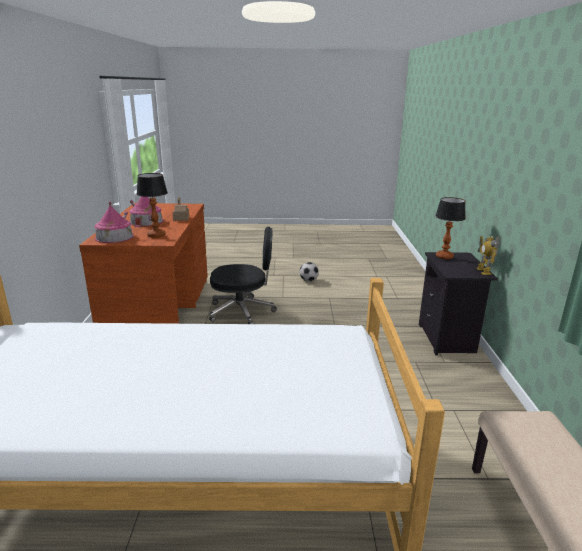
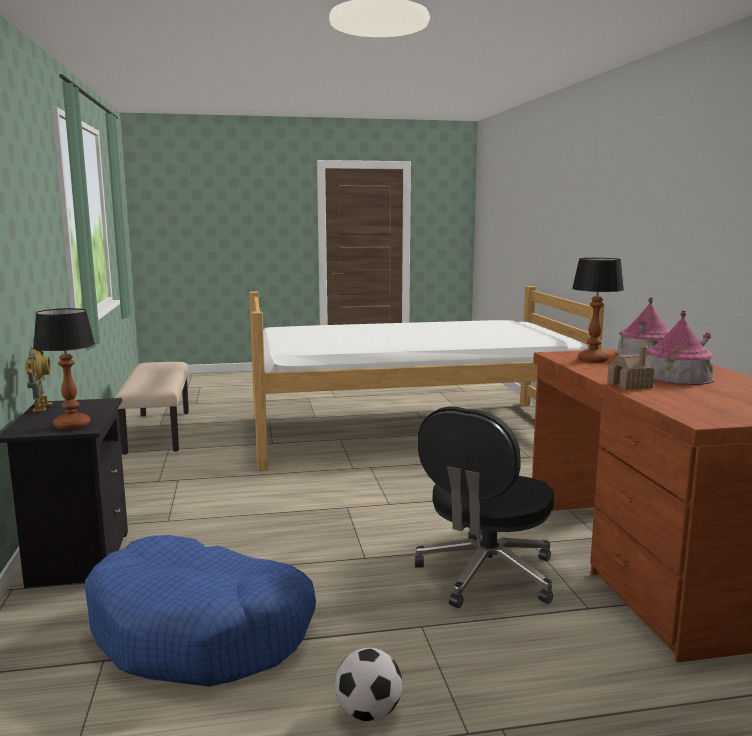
camera: 170 degrees right, 10 degrees down
black office chair [209,227,277,324] -> black office chair turned 45 degrees counterclockwise [415,406,554,608]
none -> blue dog bed [85,535,316,687]

